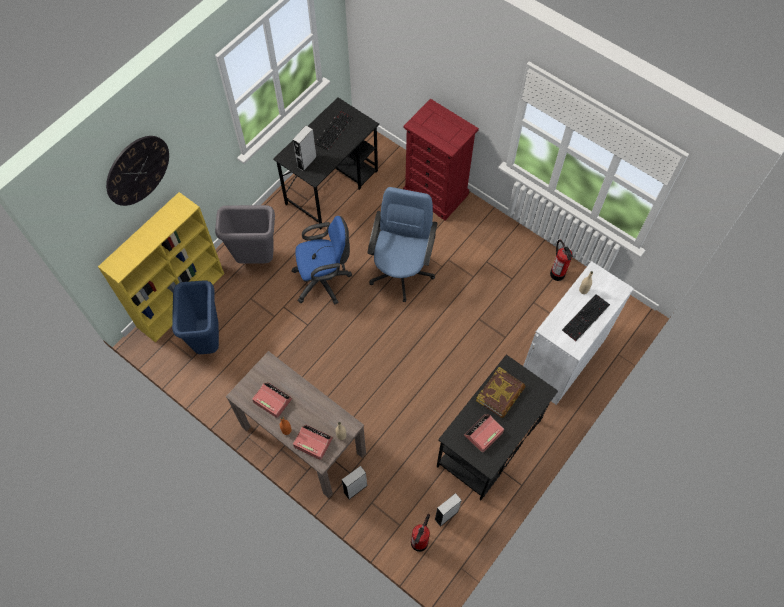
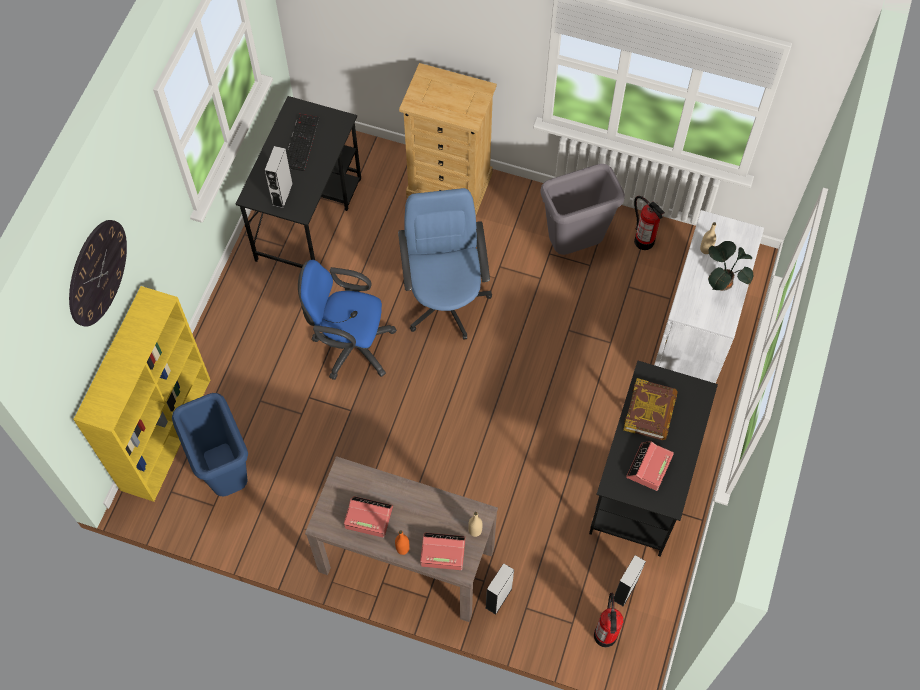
camera: 20 degrees left, 0 degrees up
grey trash can [215,205,275,264] -> grey trash can moved to [540,164,625,255]
blue office chair [292,216,352,304] -> blue office chair turned 135 degrees counterclockwise [298,260,397,380]
red dresser [403,99,479,220] -> beige dresser [399,63,497,215]
keyboard [562,294,610,341] -> potted plant [708,241,753,291]

